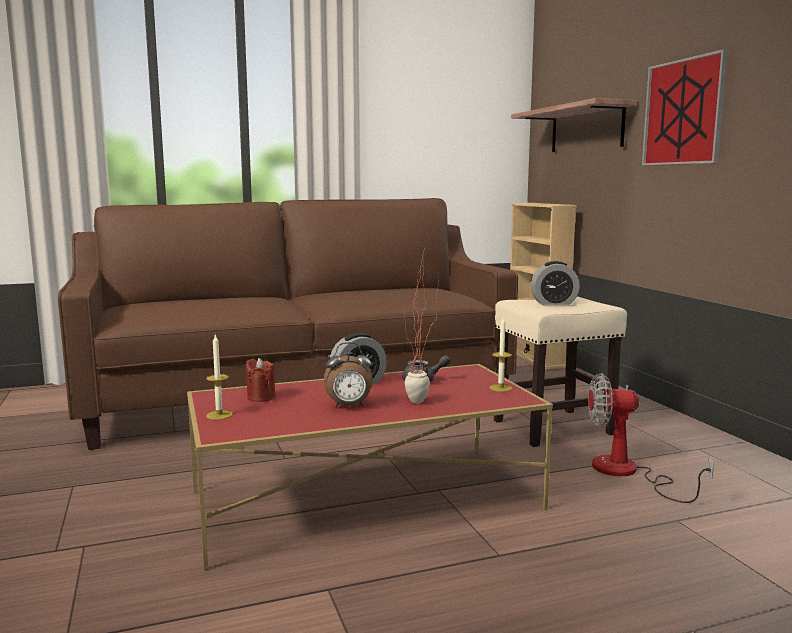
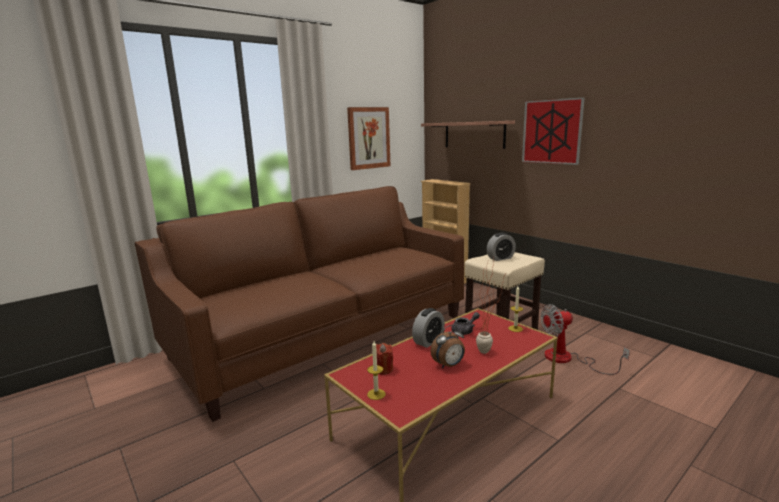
camera: 20 degrees left, 5 degrees up
none -> picture [347,107,390,170]

